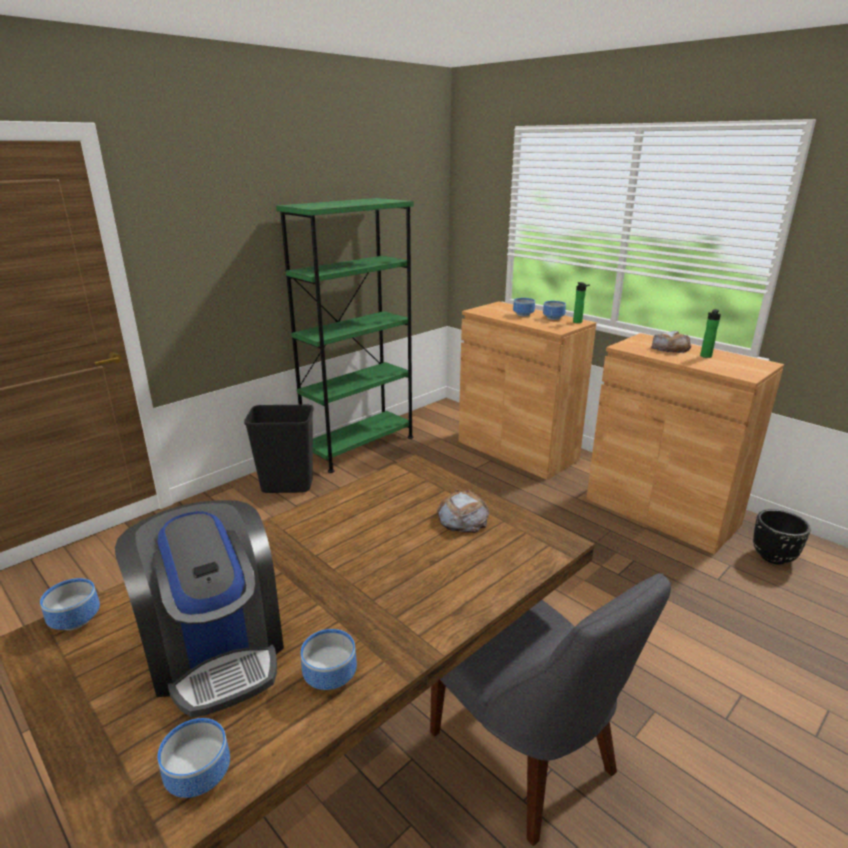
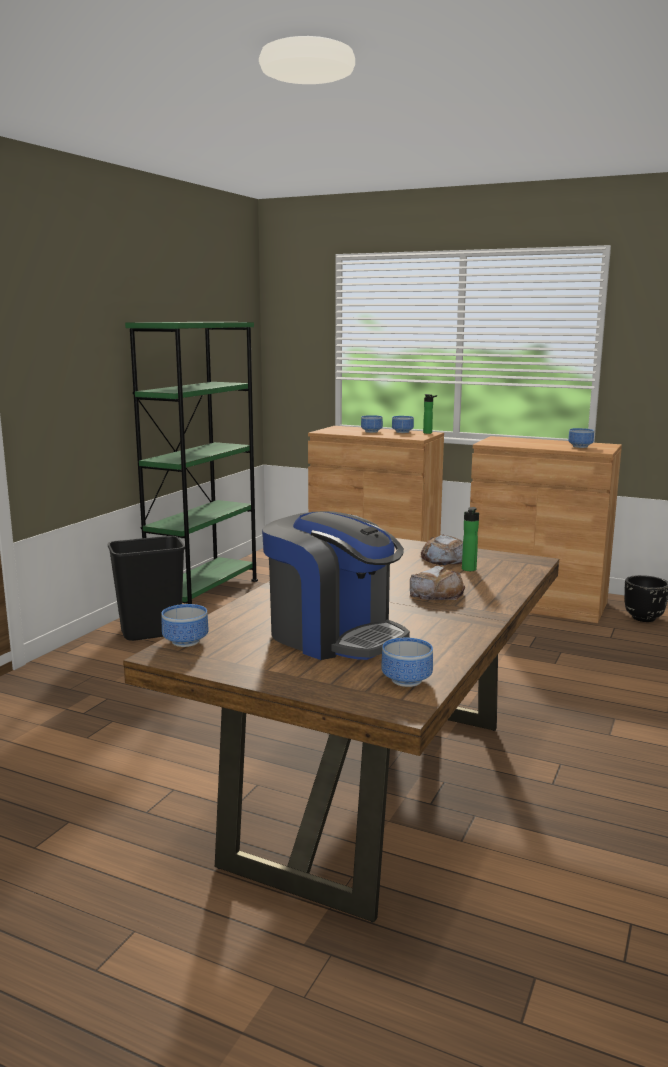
camera: 20 degrees left, 10 degrees down
bowl [301,629,357,690] -> bowl moved to [568,428,594,448]
grey chair [430,573,671,846] -> none
bread [652,331,691,353] -> bread moved to [410,566,465,600]
bottle [700,309,721,358] -> bottle moved to [462,507,479,571]

